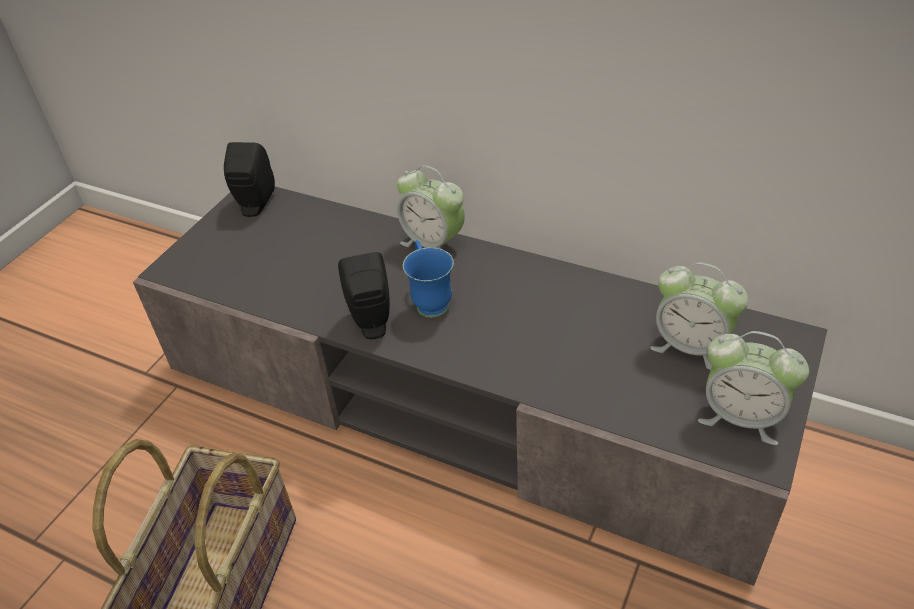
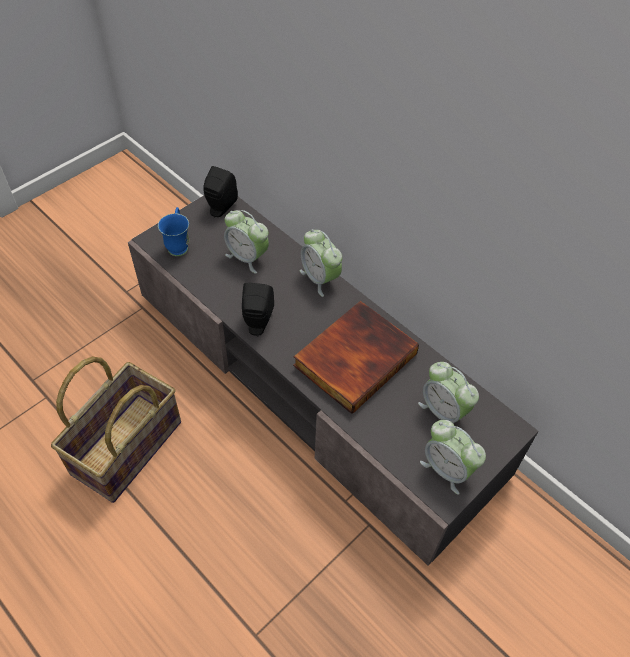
camera: 15 degrees right, 10 degrees up
blue mug [403,240,454,318] -> blue mug moved to [158,207,190,256]
none -> alarm clock [224,210,269,274]
none -> book [293,301,419,414]

